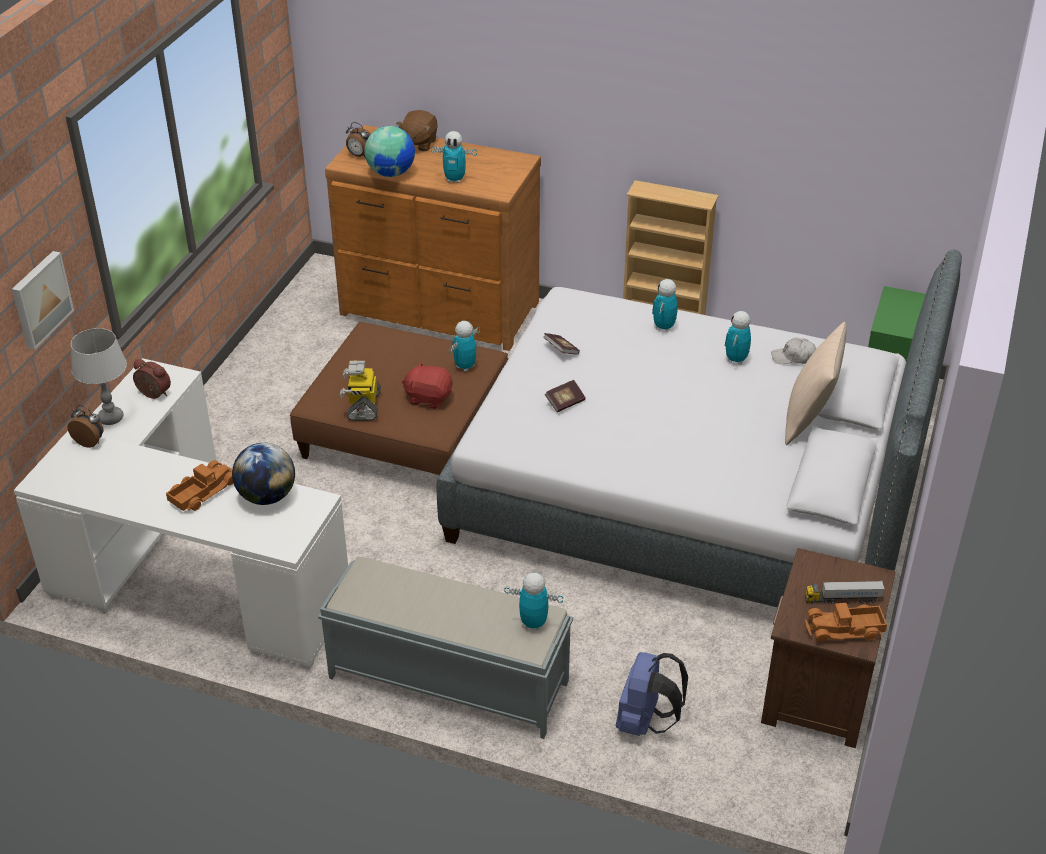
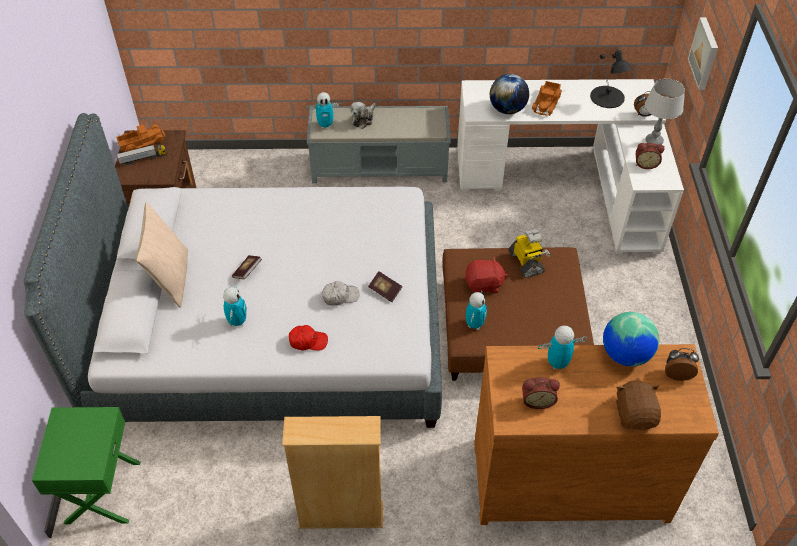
camera: 160 degrees right, 10 degrees up
book [545,380,586,412] -> book moved to [232,255,262,279]
blue backpack [616,652,688,736] -> none
toy robot [652,279,677,332] -> red cap [289,325,328,351]
white cap [771,337,816,364] -> white cap moved to [322,281,359,306]
none -> plush toy [350,102,376,129]
none -> alarm clock [522,377,560,409]
none -> black table lamp [590,50,632,108]

